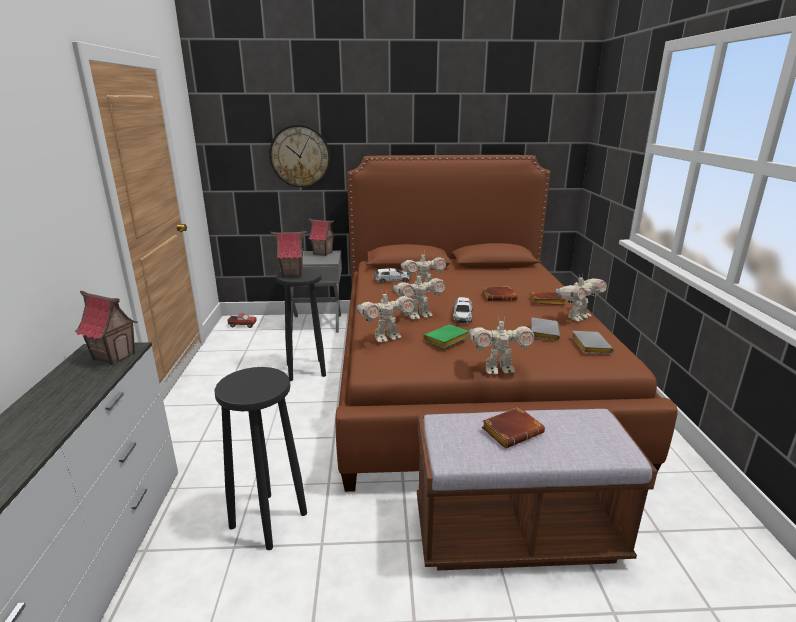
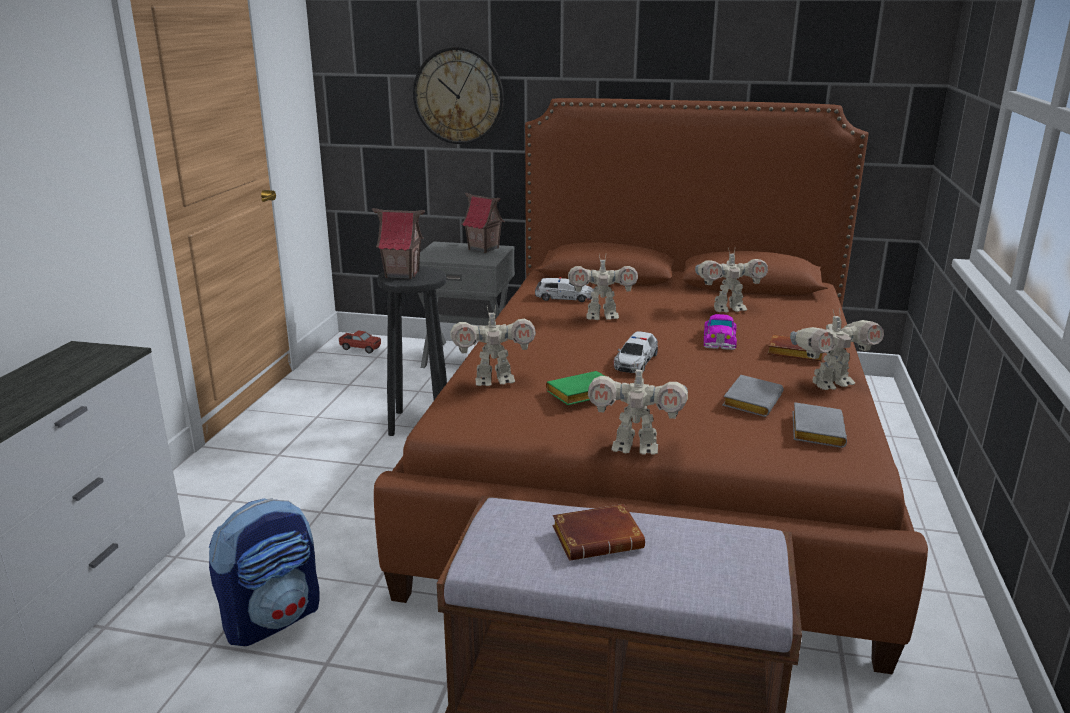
camera: 15 degrees right, 0 degrees up
toy house [75,291,138,365] -> none
black stool [214,367,307,550] -> backpack [209,498,320,646]
toy robot [393,273,445,319] -> toy robot moved to [695,252,768,312]
brown book [482,287,517,301] -> toy car [704,314,737,350]

